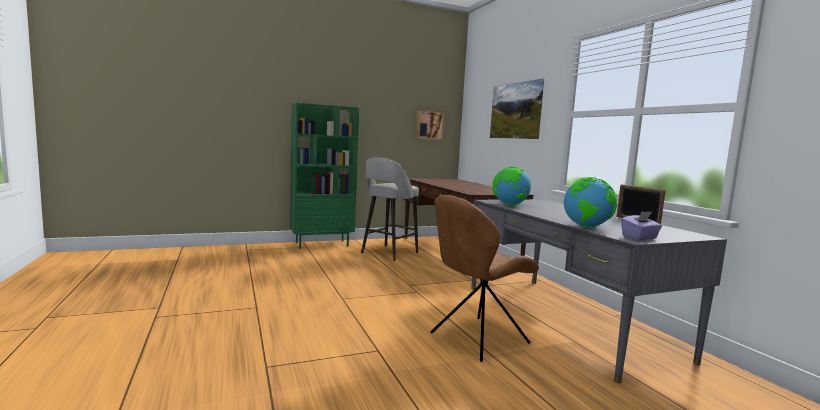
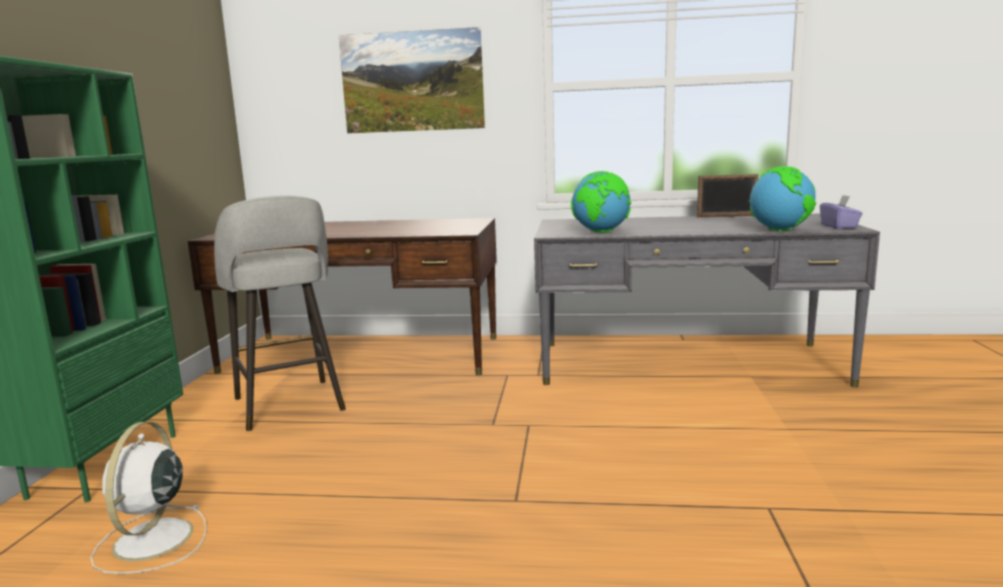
camera: 60 degrees left, 5 degrees up
picture [416,110,444,140] -> none
brown chair [431,195,539,362] -> none
none -> white fan [91,422,207,574]

